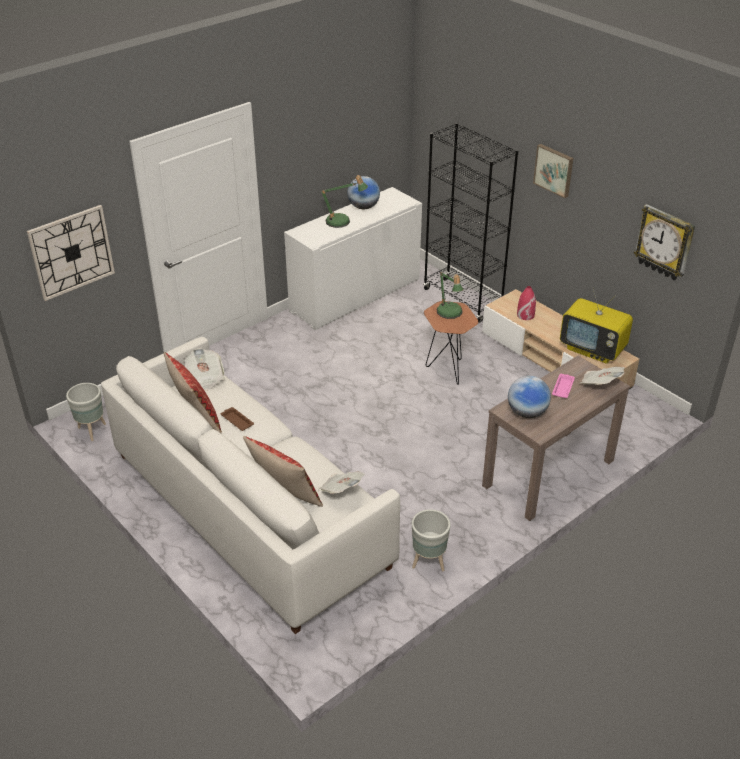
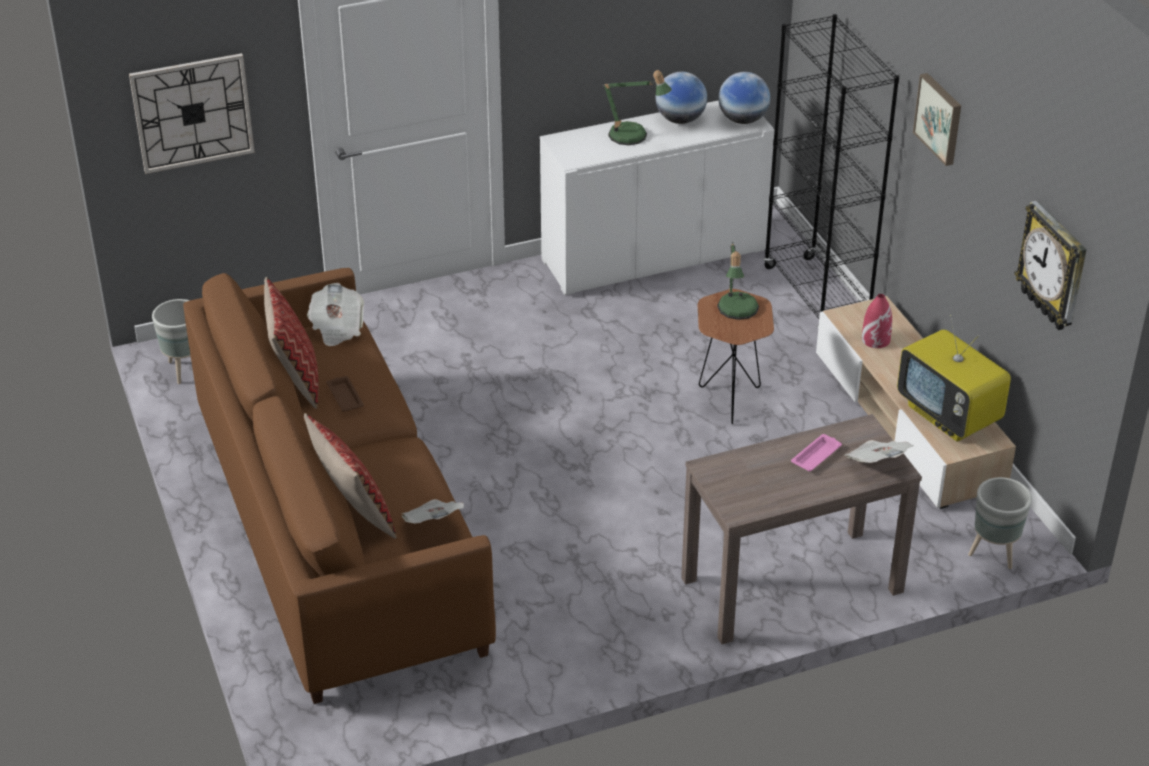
camera: 20 degrees right, 0 degrees up
white sofa [101,337,400,634] -> brown sofa [183,268,496,704]
grey planter [412,509,451,571] -> grey planter moved to [968,477,1032,569]
globe [508,376,551,418] -> globe moved to [718,72,770,124]

